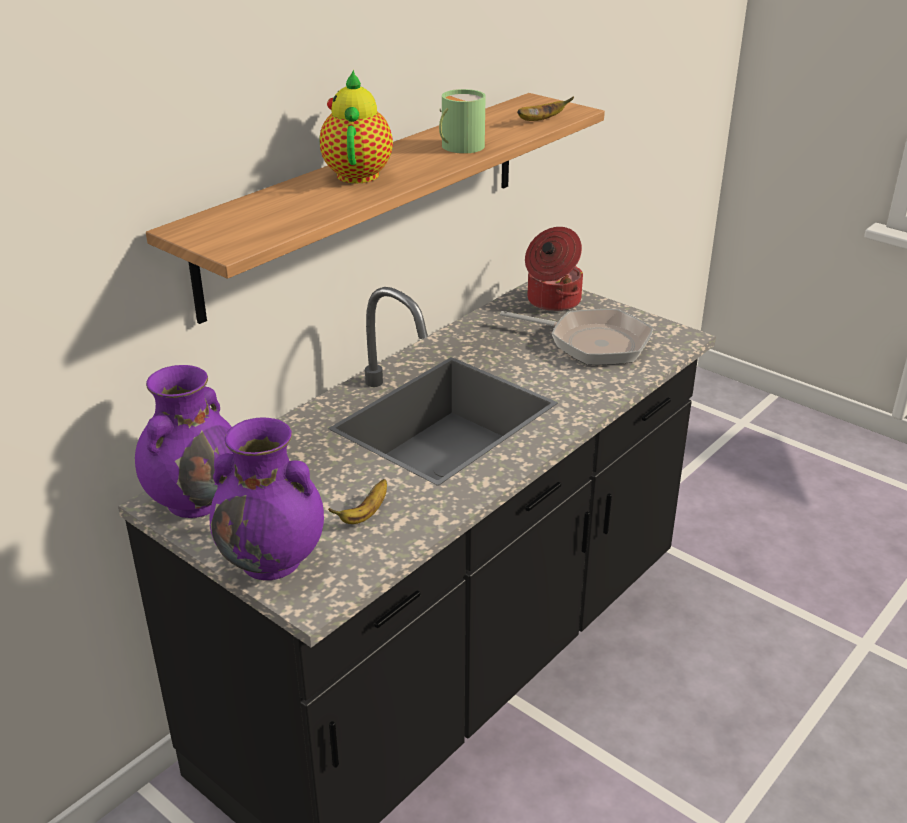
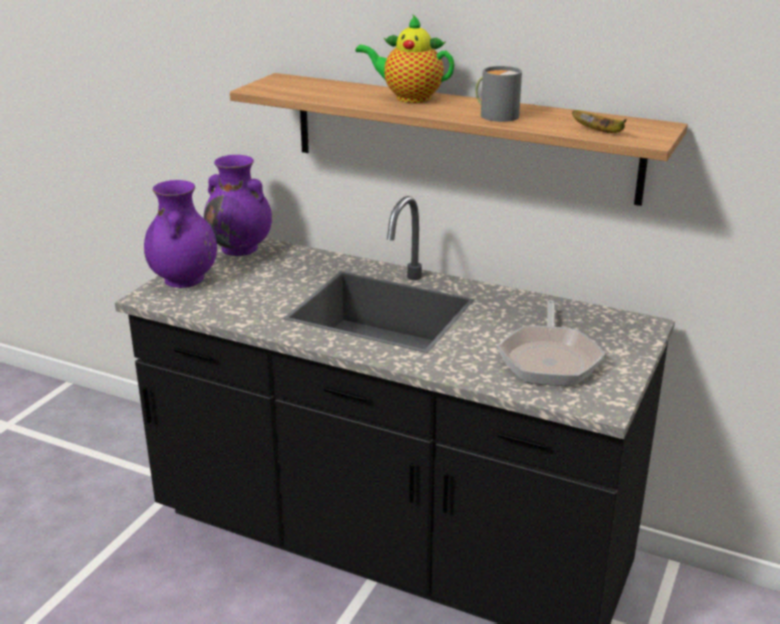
camera: 75 degrees right, 5 degrees down
teapot [320,69,393,184] -> teapot turned 150 degrees counterclockwise [355,14,455,103]
banana [328,479,387,524] -> none
green mug [439,89,485,154] -> grey mug [475,66,522,122]
cooking pot [525,227,583,311] -> none

